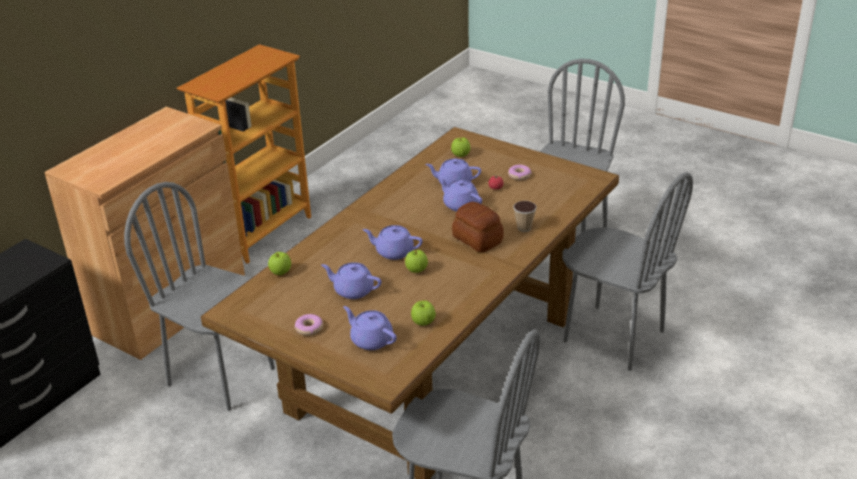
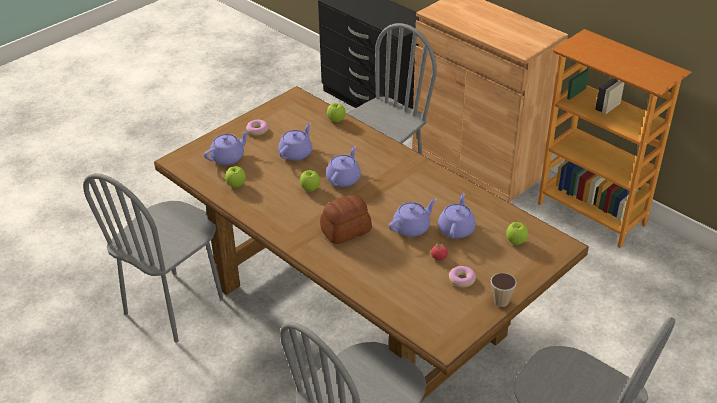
camera: 100 degrees right, 5 degrees up
cup [513,201,537,232] -> cup moved to [491,273,517,307]

